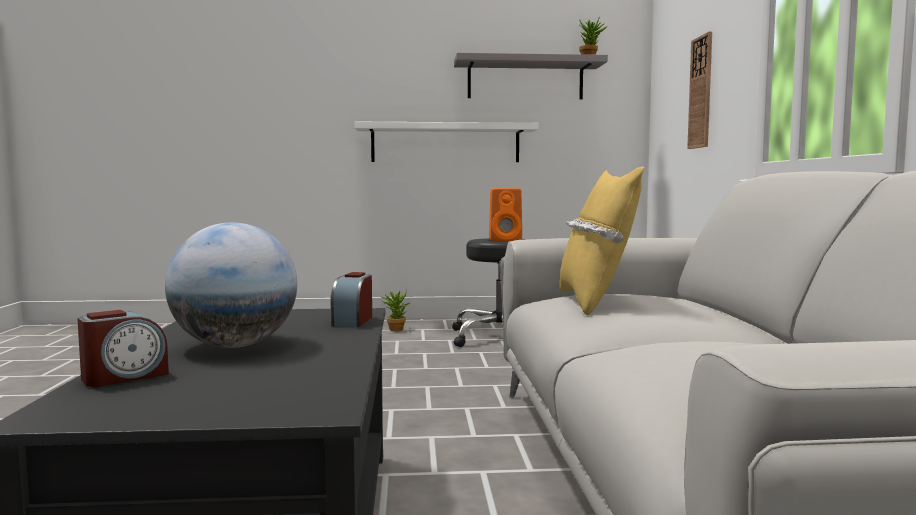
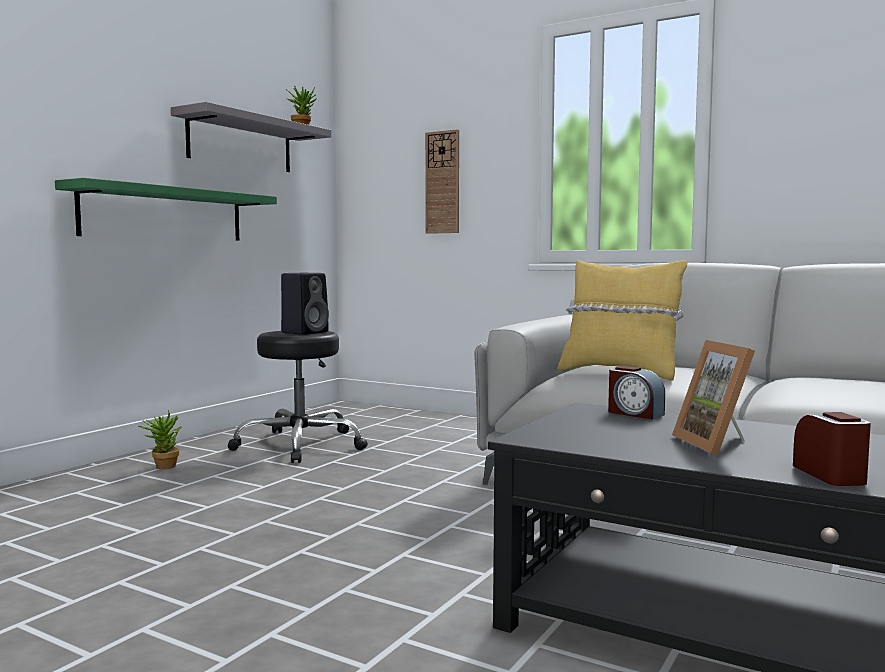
camera: 55 degrees left, 0 degrees up
globe [165,222,297,348] -> picture frame [672,340,755,456]
white shelf [354,122,539,162] -> green shelf [55,178,277,241]
orange speaker [489,188,522,241] -> black speaker [281,273,329,335]

